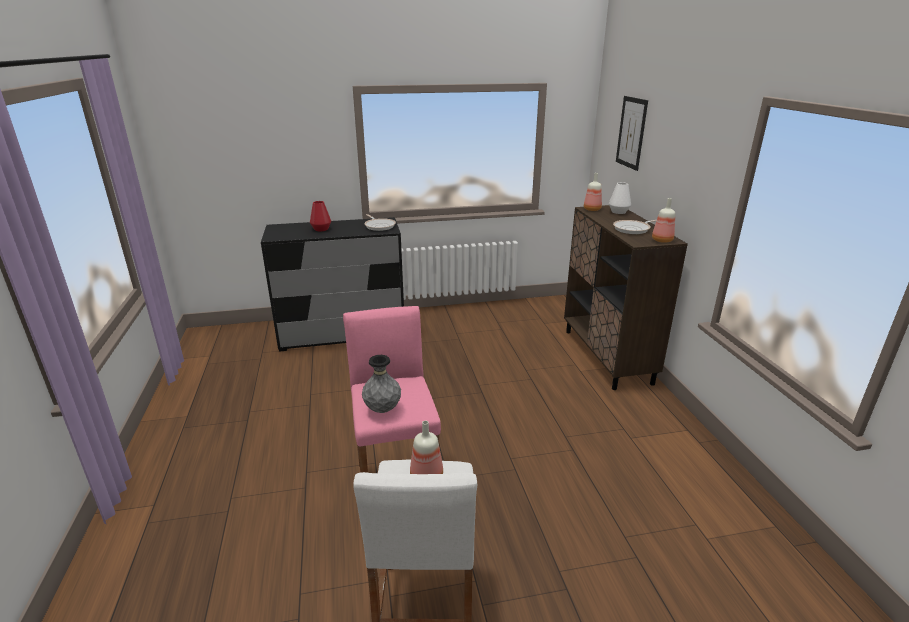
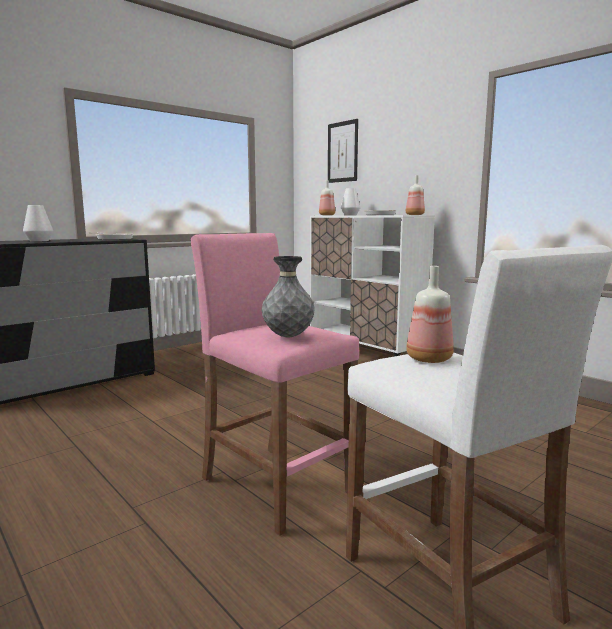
camera: 30 degrees left, 15 degrees down
red vase [310,201,331,231] -> white vase [23,205,53,241]
brown cabinet [564,205,688,390] -> white cabinet [310,215,435,356]

